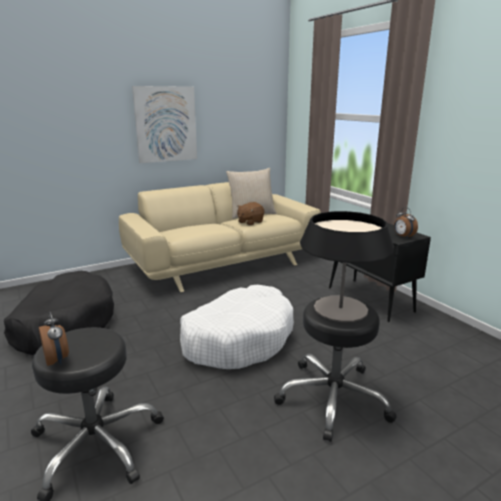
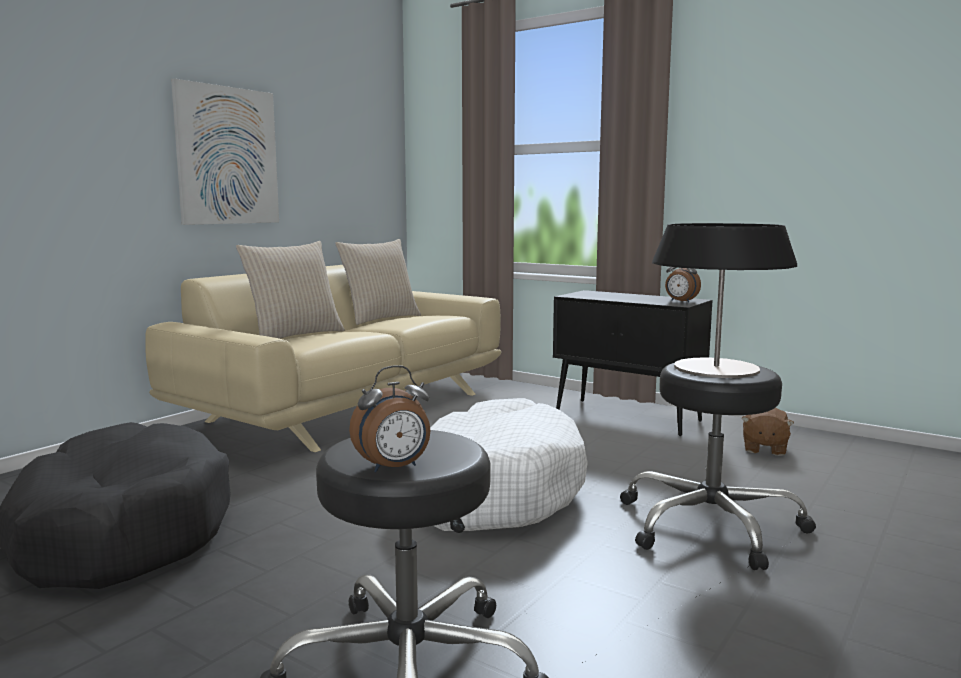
camera: 25 degrees left, 10 degrees down
alarm clock [39,312,69,366] -> alarm clock turned 120 degrees clockwise [349,365,430,473]
brown plush toy [237,202,264,225] -> brown plush toy moved to [741,408,794,456]
none -> beige pillow [236,241,345,339]

